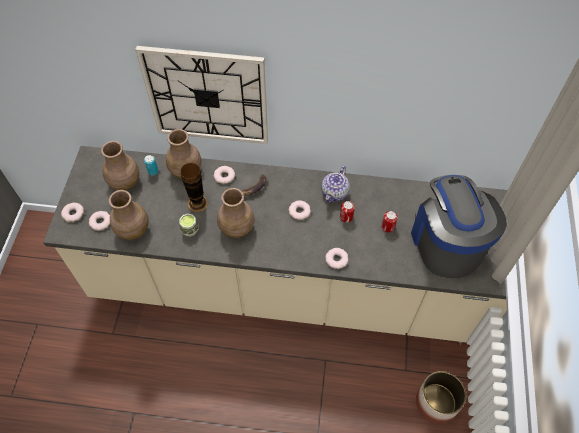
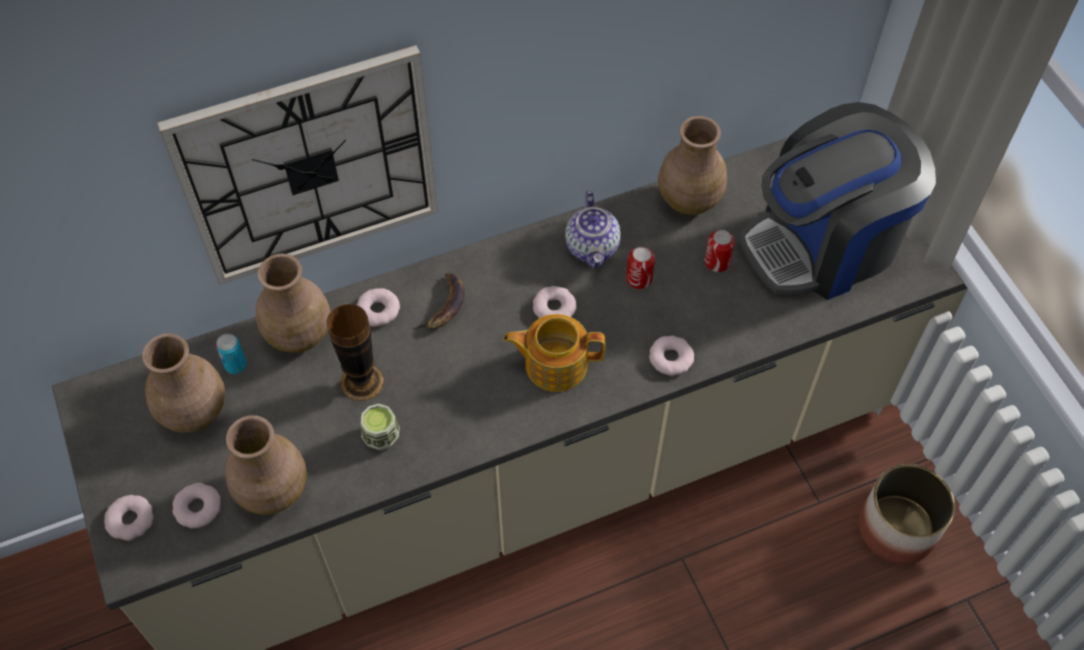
camera: 30 degrees left, 0 degrees up
brown vase [217,188,255,238] -> brown vase moved to [658,116,727,215]
coffee machine [411,175,507,278] -> coffee machine turned 75 degrees counterclockwise [739,102,936,300]
none -> teapot [504,314,605,392]

